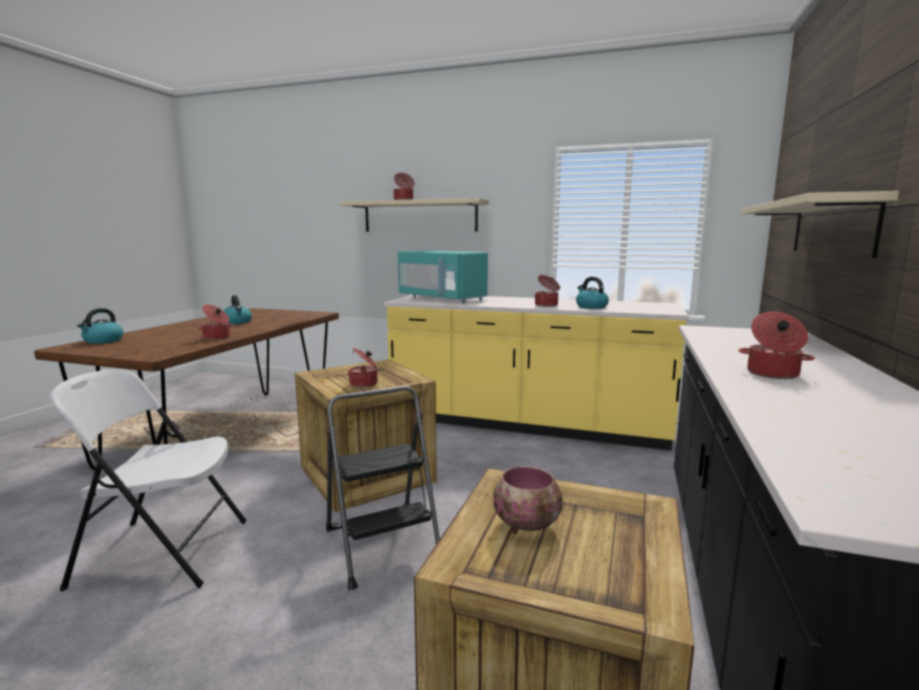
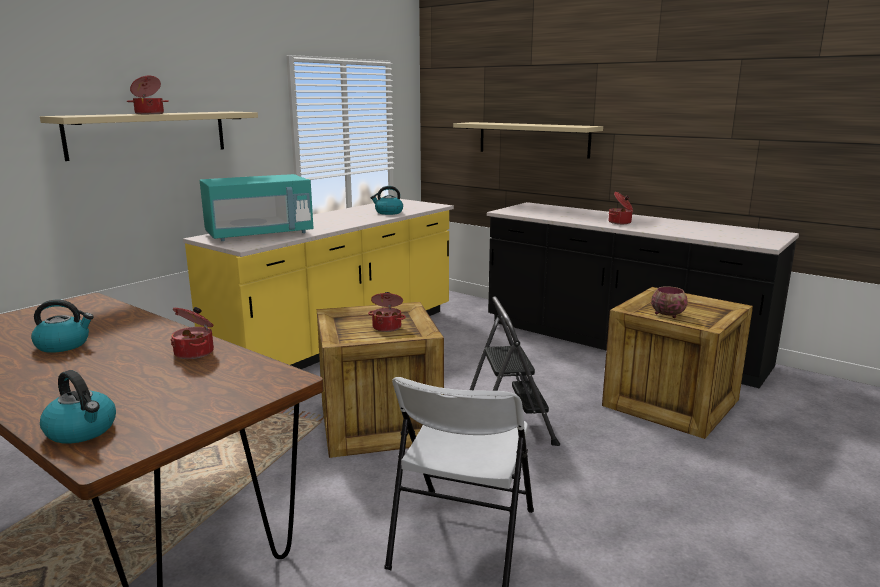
camera: 70 degrees left, 5 degrees up
cooking pot [535,275,560,307] -> none

